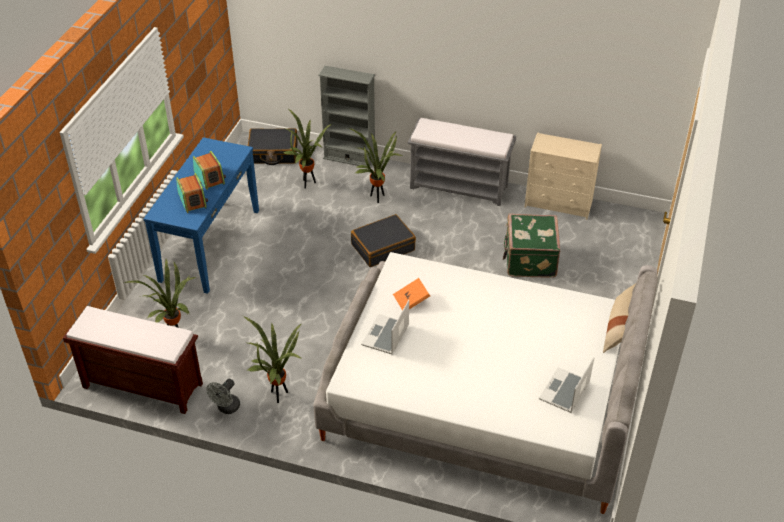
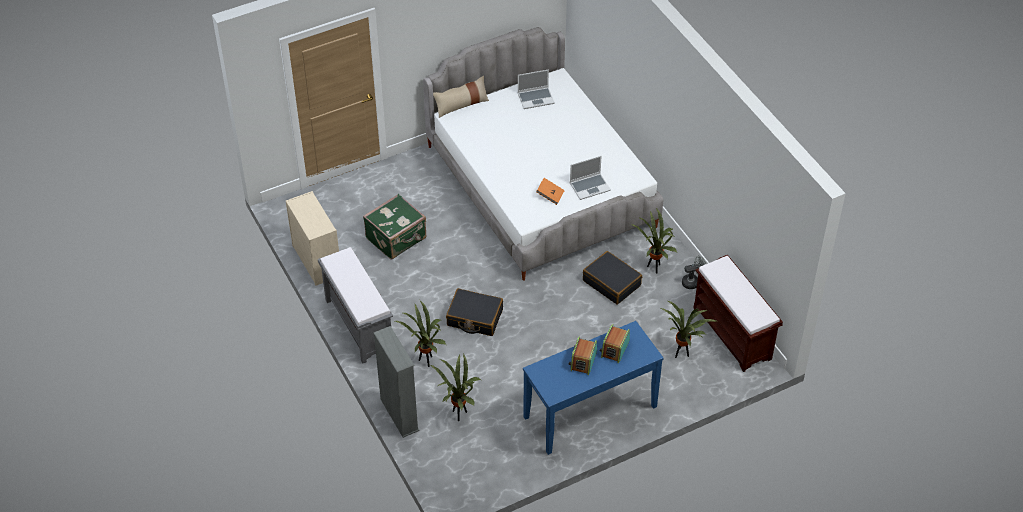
camera: 135 degrees left, 5 degrees up
black suitcase [248,128,298,165] -> black suitcase moved to [583,251,642,305]

